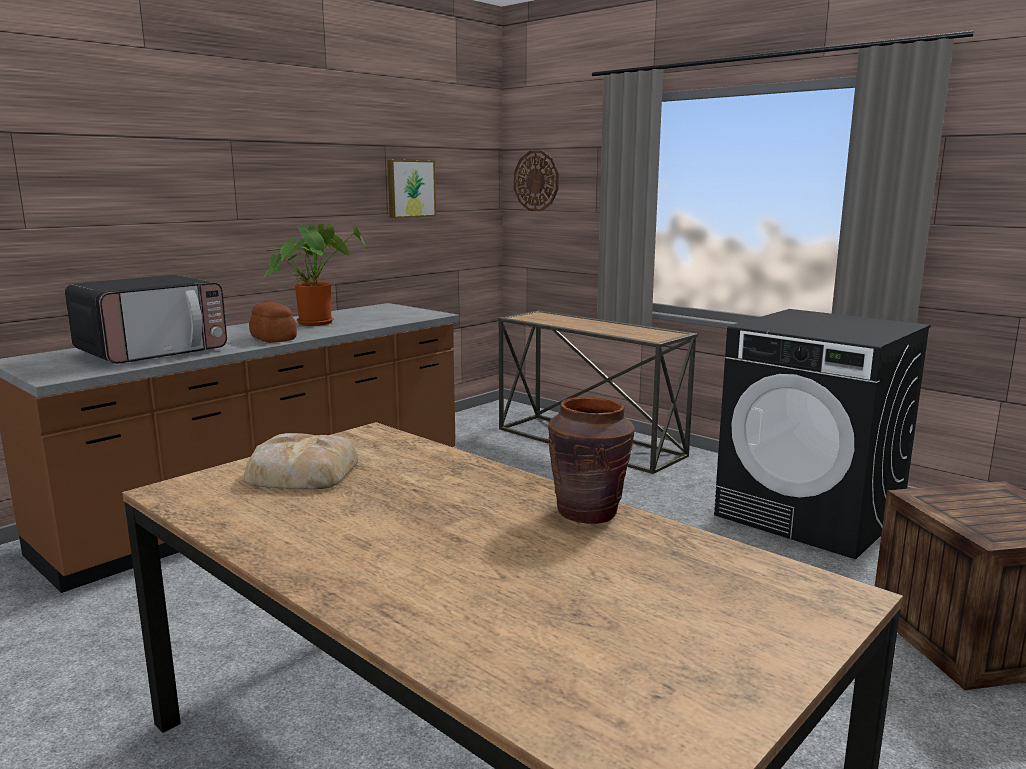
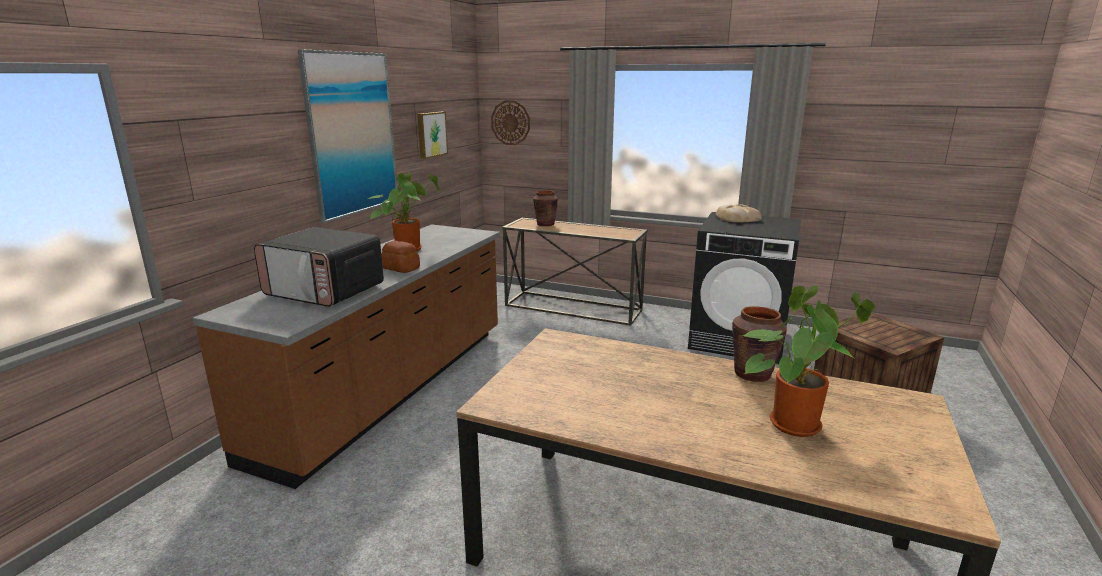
camera: 20 degrees left, 5 degrees up
microwave [65,275,227,364] -> microwave turned 90 degrees clockwise [254,227,384,307]
bread [244,433,358,489] -> bread moved to [716,205,762,223]
none -> picture [297,49,398,223]
none -> brown vase [533,190,558,226]
none -> potted plant [741,285,875,437]

